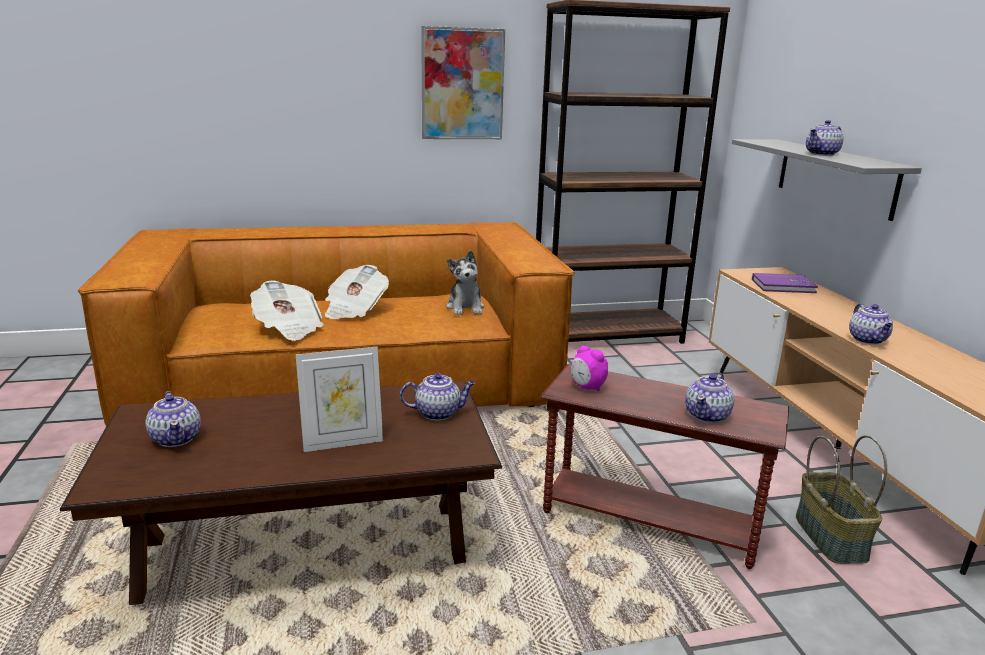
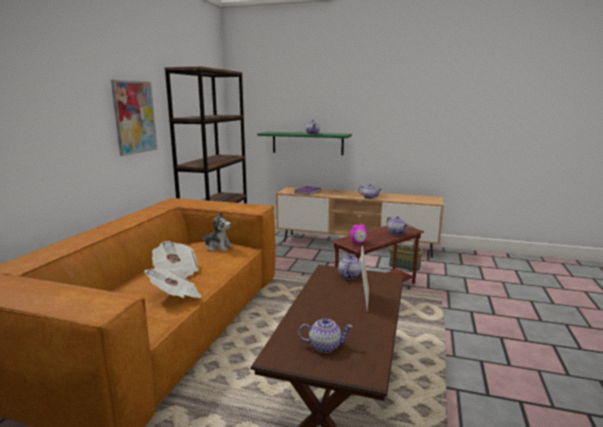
camera: 60 degrees left, 5 degrees down
grey shelf [732,139,922,221] -> green shelf [257,132,352,155]

